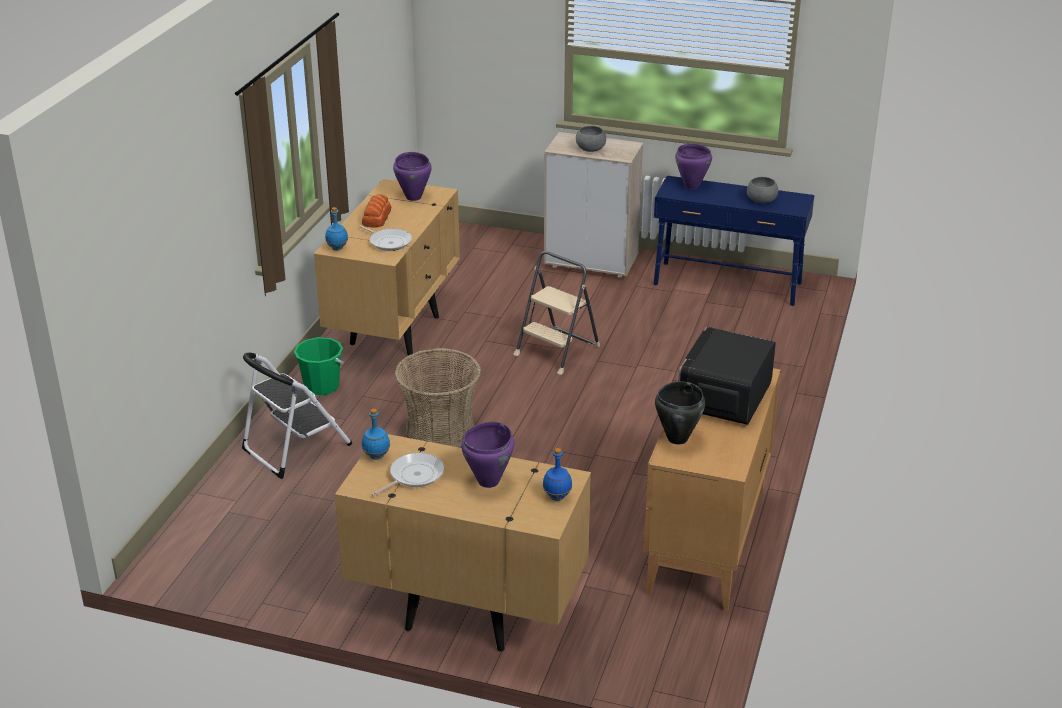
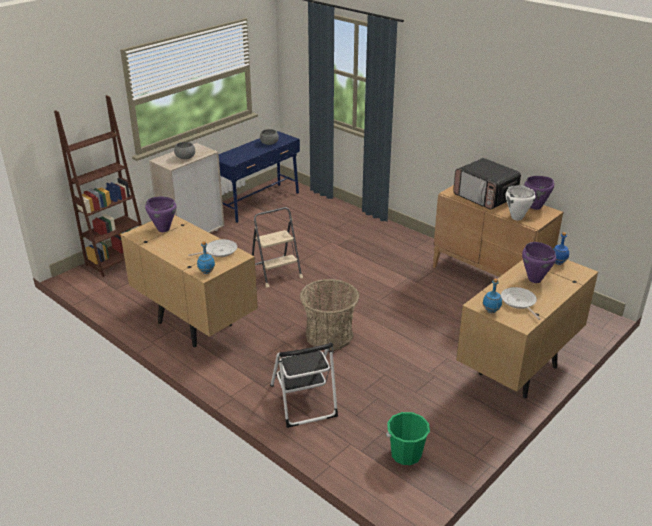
camera: 65 degrees left, 0 degrees up
green bucket [294,337,343,395] -> green bucket moved to [386,412,430,465]
bread [362,194,391,227] -> none
black cooking pot [655,381,705,444] -> white cooking pot [506,185,535,220]
purple cooking pot [675,144,712,189] -> purple cooking pot moved to [524,176,554,210]
none -> brown bookcase [54,95,142,277]

